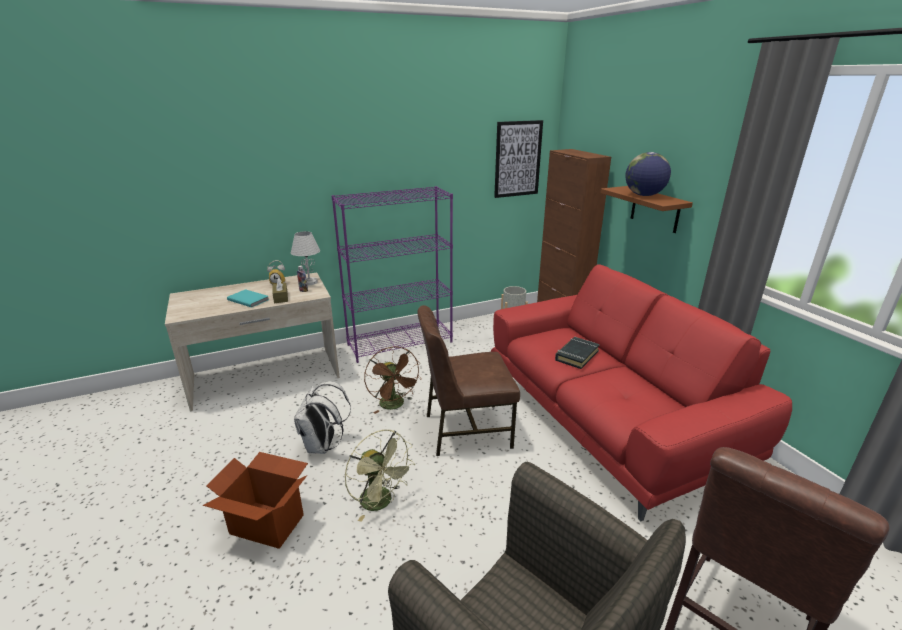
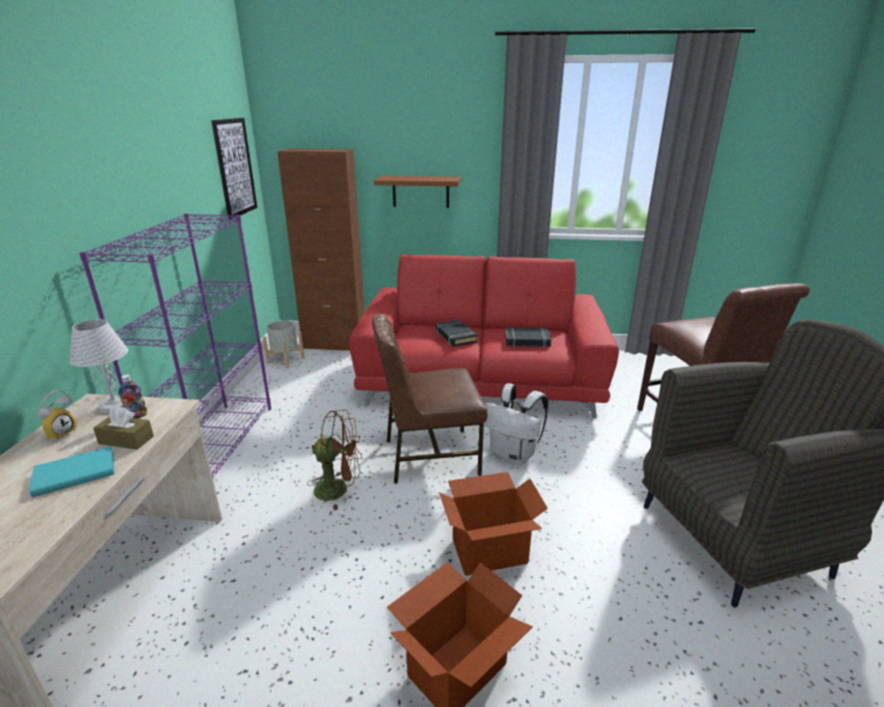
camera: 60 degrees left, 0 degrees up
white backpack [294,381,351,454] -> white backpack moved to [484,384,548,465]
green fan [344,430,414,522] -> cardboard box [439,472,548,576]
brown chair [418,305,520,456] -> brown chair turned 60 degrees clockwise [372,314,487,484]
globe [626,152,671,196] -> none
none -> black book [505,328,551,347]

